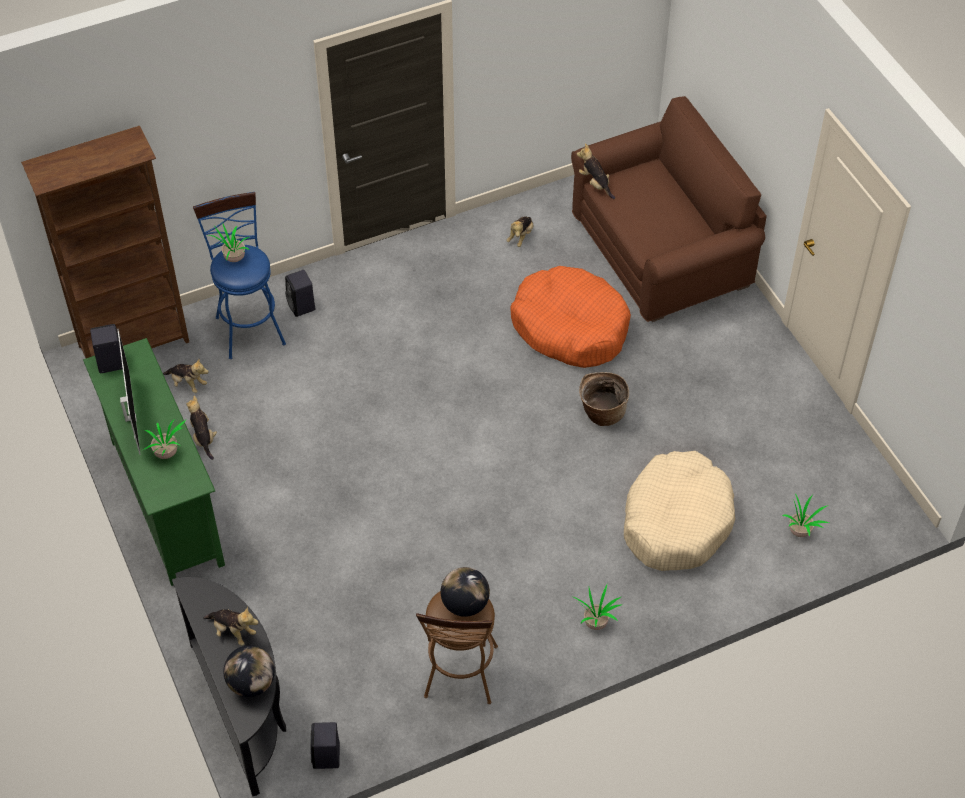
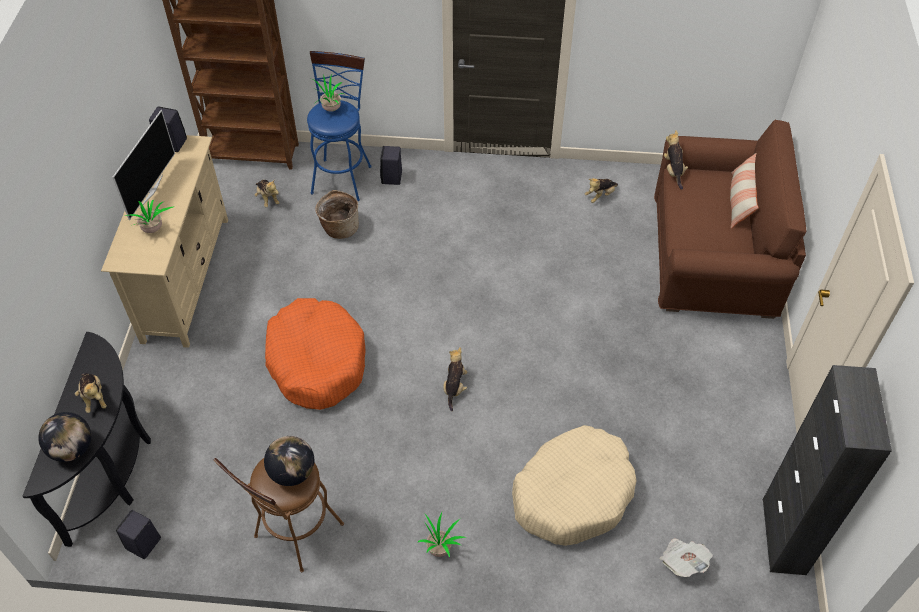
camera: 30 degrees right, 0 degrees up
green tv stand [83,338,225,586] -> beige tv stand [101,135,228,348]
plush toy [186,396,217,460] -> plush toy moved to [443,347,467,411]
orange dog bed [511,266,631,368] -> orange dog bed moved to [265,298,366,410]
basket [579,372,629,426] -> basket moved to [315,190,359,239]
potted plant [782,494,829,537] -> newspaper [659,538,713,577]
none -> pillow [730,153,759,228]
none -> black cabinet [763,365,892,575]

